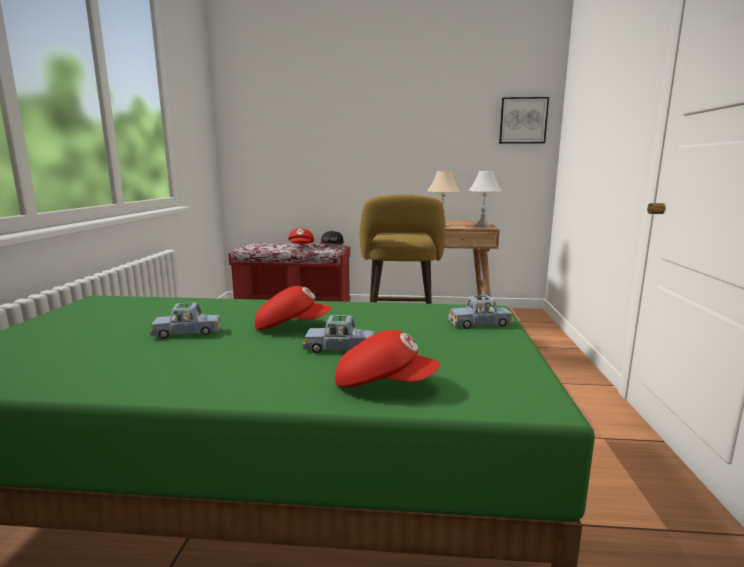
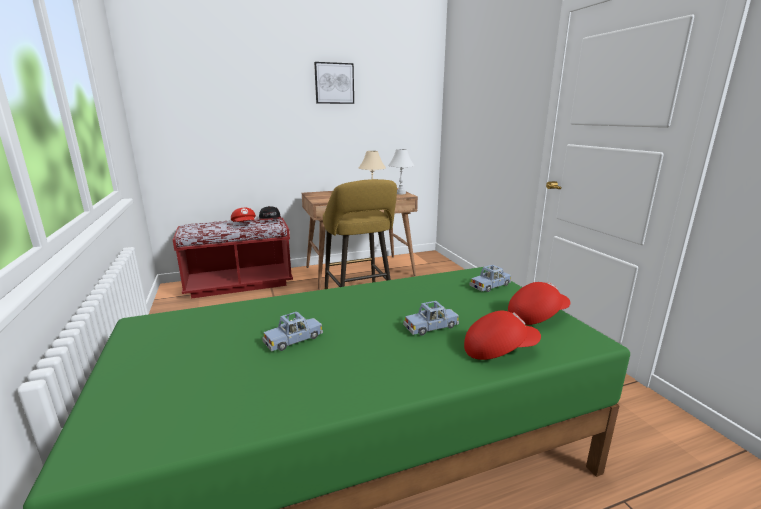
camera: 25 degrees left, 5 degrees up
red cap [255,286,332,330] -> red cap moved to [508,282,570,325]
picture [499,97,549,144] -> picture moved to [314,62,354,104]

